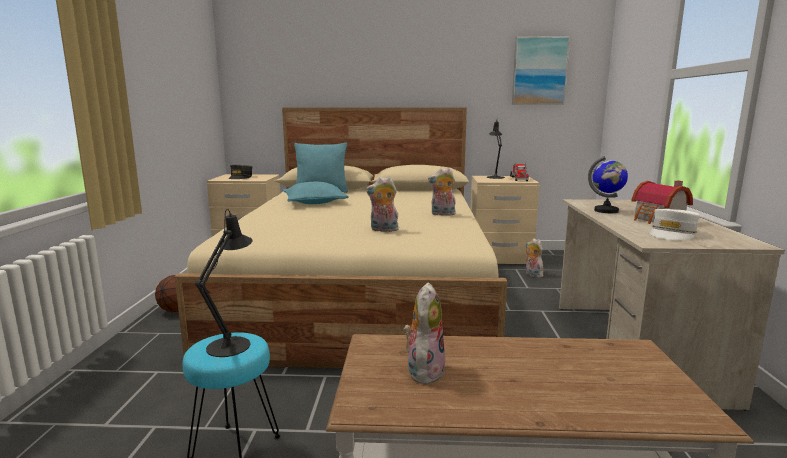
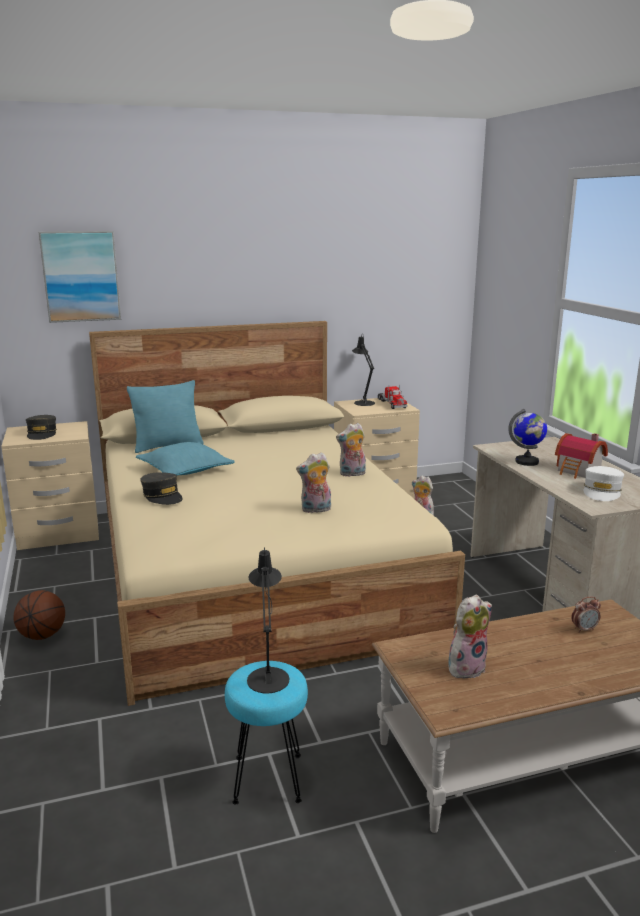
camera: 20 degrees left, 5 degrees up
plush toy [403,282,445,384] -> plush toy turned 60 degrees clockwise [448,595,492,681]
picture [512,36,570,105] -> picture moved to [39,231,121,323]
none -> grey cap [140,472,183,505]
none -> alarm clock [571,596,601,633]

